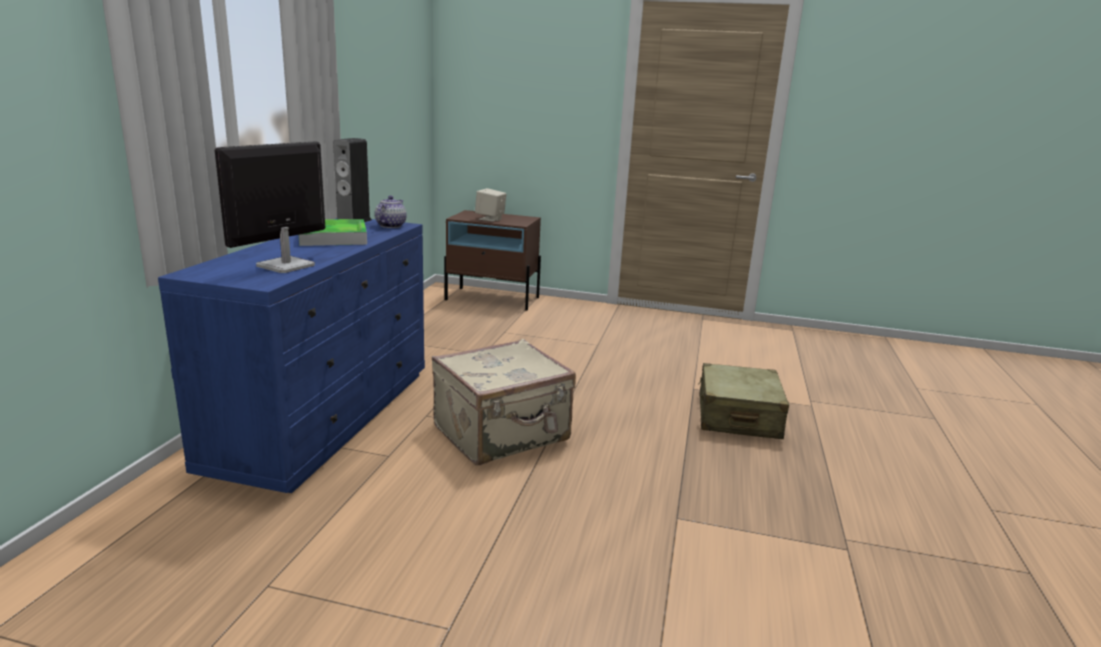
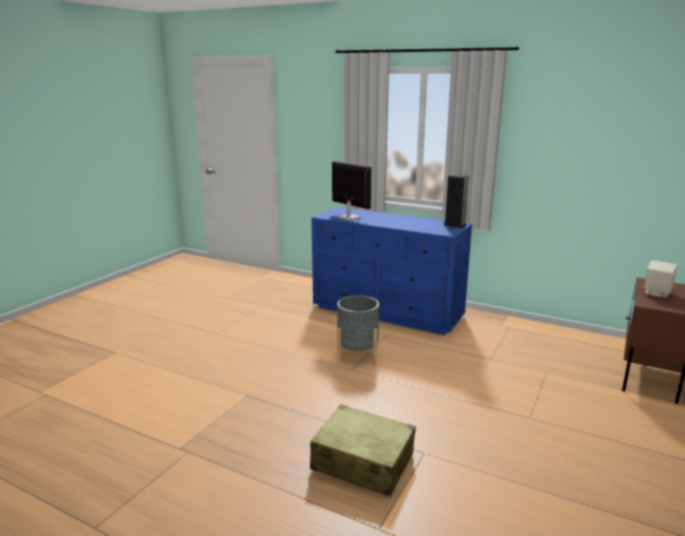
camera: 105 degrees right, 0 degrees up
tray [299,219,367,246] -> none
teapot [375,196,407,228] -> none
beige suitcase [432,339,576,465] -> grey planter [337,295,379,365]

